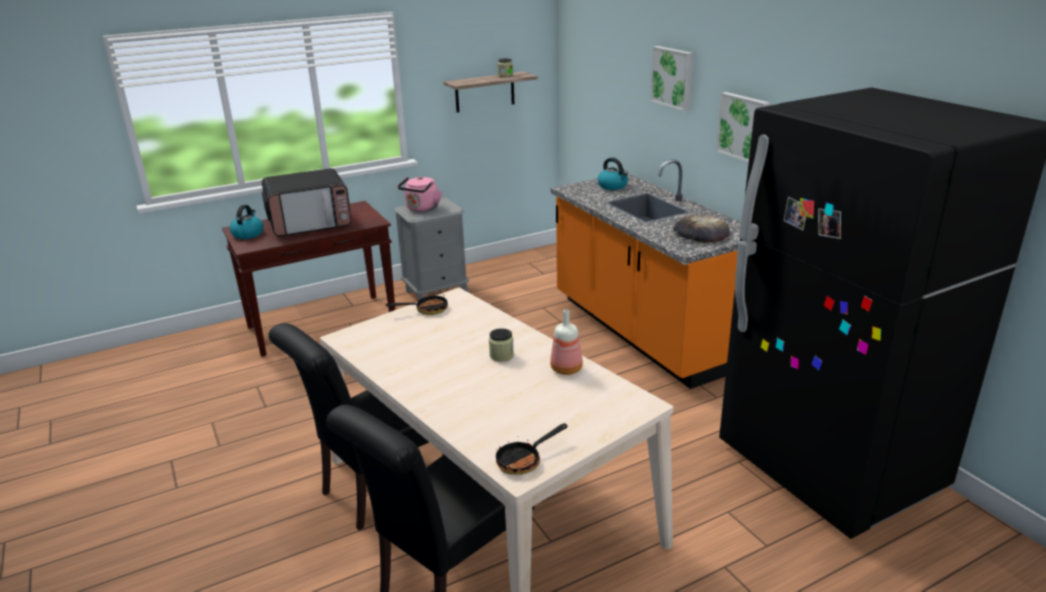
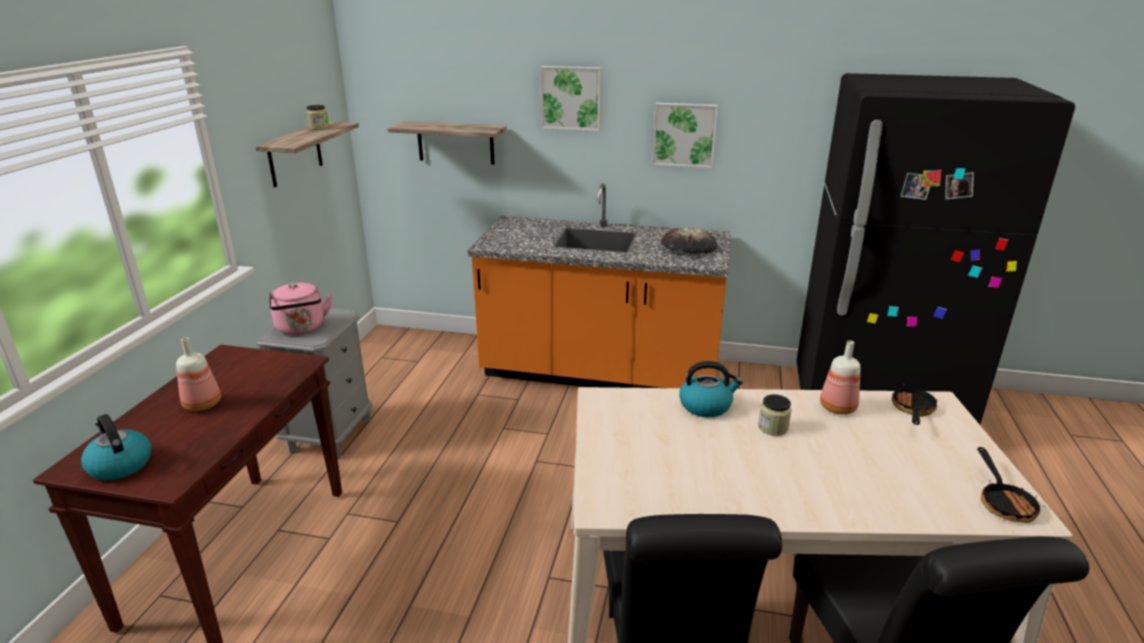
camera: 50 degrees left, 0 degrees up
microwave [262,168,352,237] -> bottle [176,337,221,411]
frying pan [386,294,448,315] -> frying pan moved to [891,384,937,425]
kettle [598,158,628,190] -> kettle moved to [679,361,743,417]
none -> shelf [388,121,507,164]

